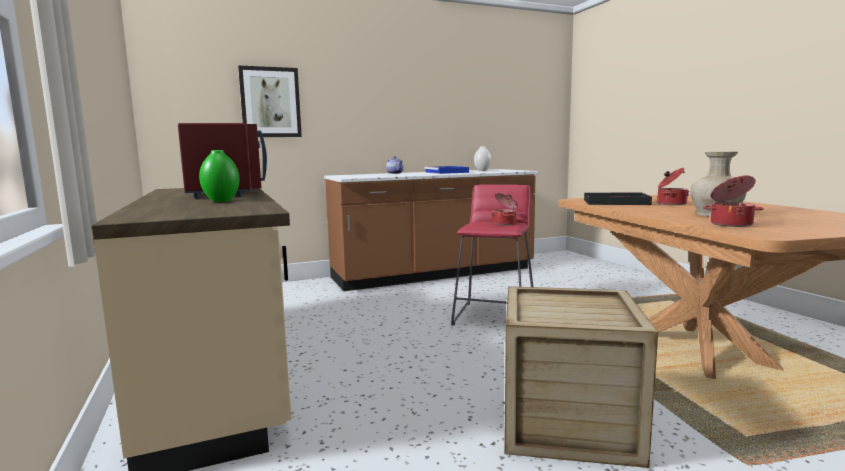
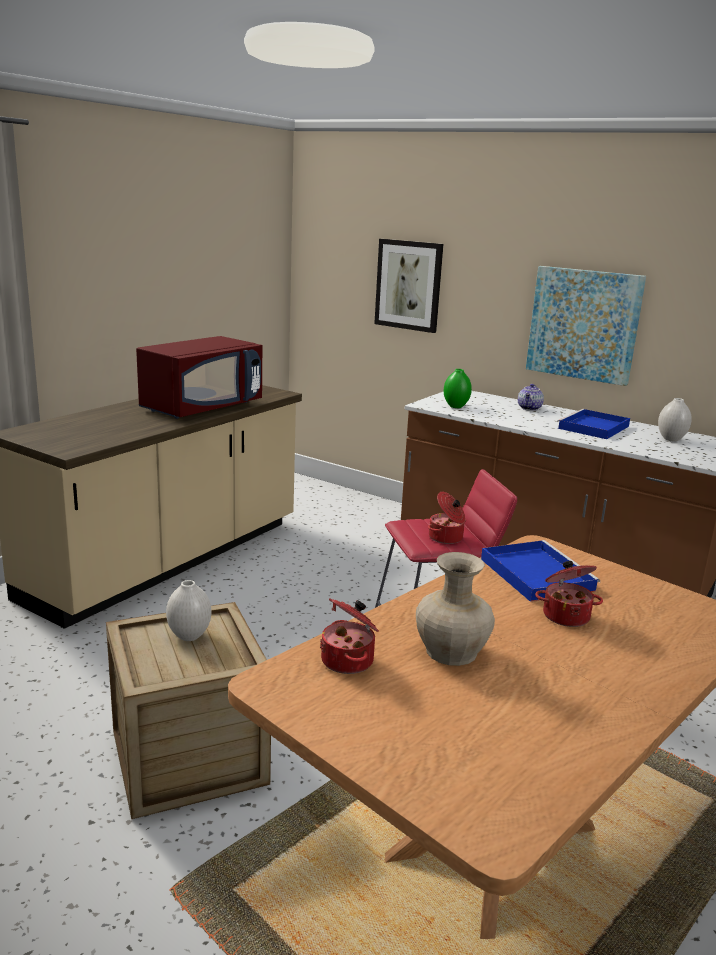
camera: 55 degrees right, 10 degrees up
green vase [199,150,240,202] -> green vase moved to [444,369,472,408]
black tray [584,192,652,205] -> blue tray [481,540,600,602]
none -> white vase [166,580,211,641]
none -> picture [526,266,646,386]

